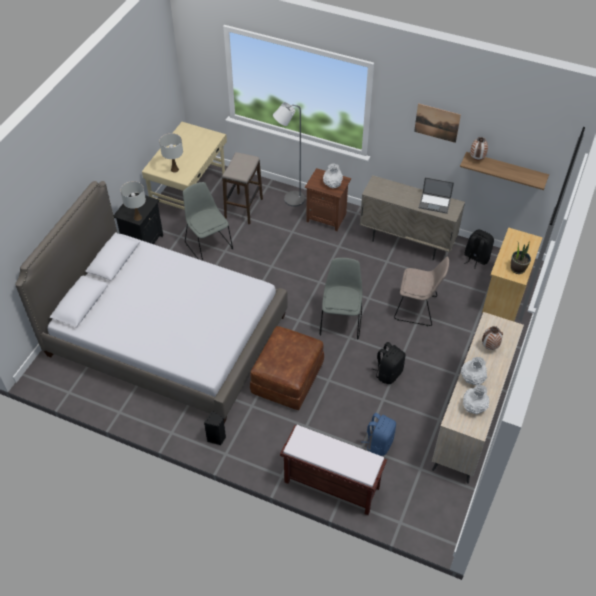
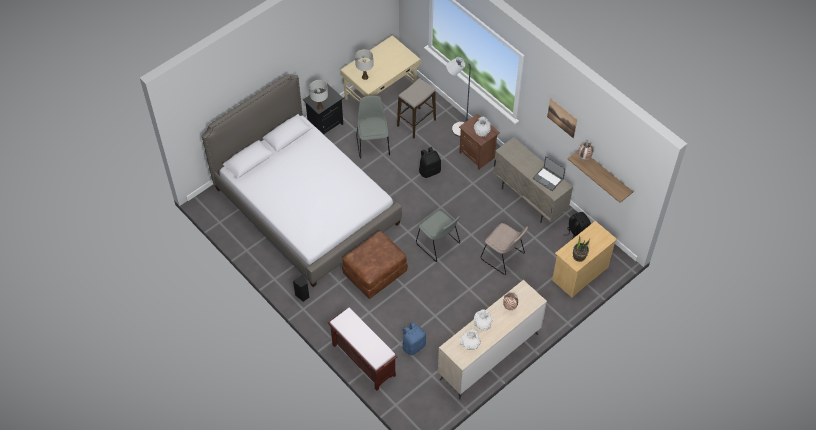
camera: 25 degrees right, 5 degrees up
grey chair [319,258,362,340] -> grey chair turned 105 degrees clockwise [416,210,460,262]
black backpack [372,342,406,384] -> black backpack moved to [419,147,441,178]

